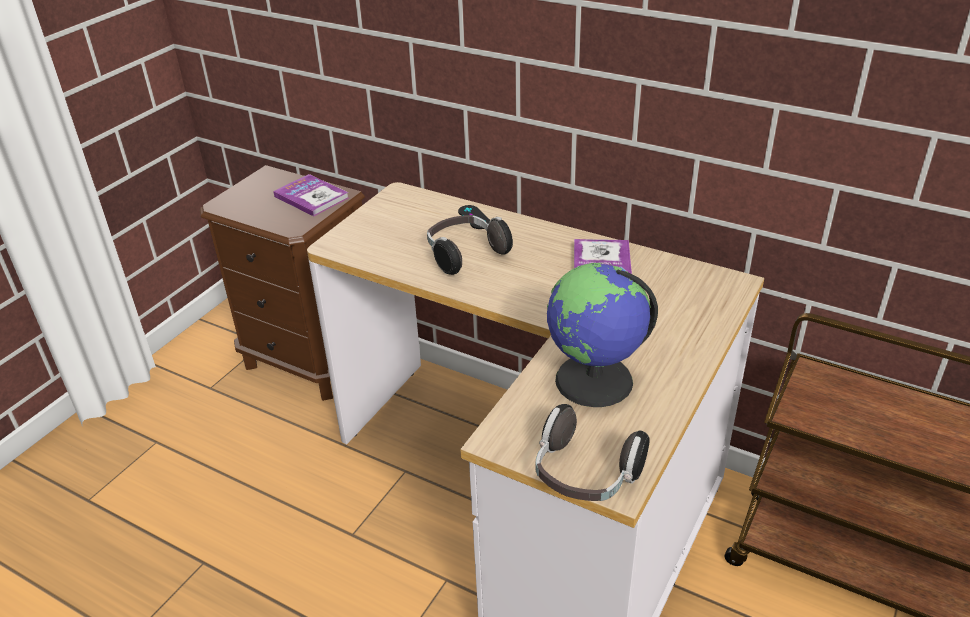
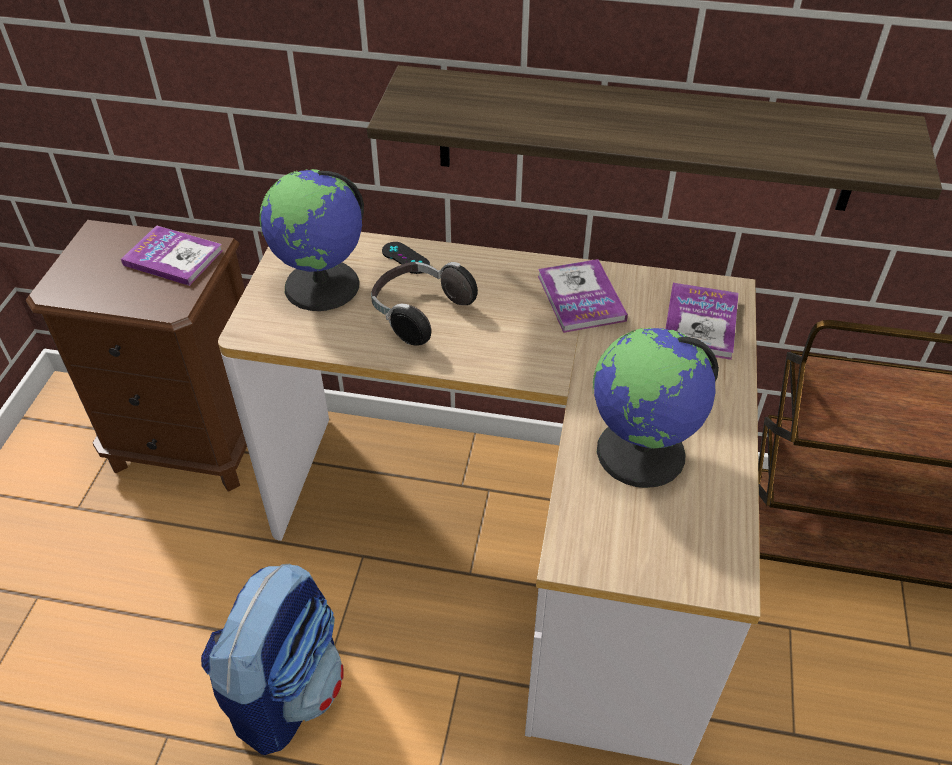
camera: 20 degrees left, 10 degrees up
headphones [535,404,650,501] -> none
none -> backpack [201,564,344,755]
none -> globe [259,169,364,311]
none -> shelf [367,65,942,211]
none -> book [665,283,738,360]

